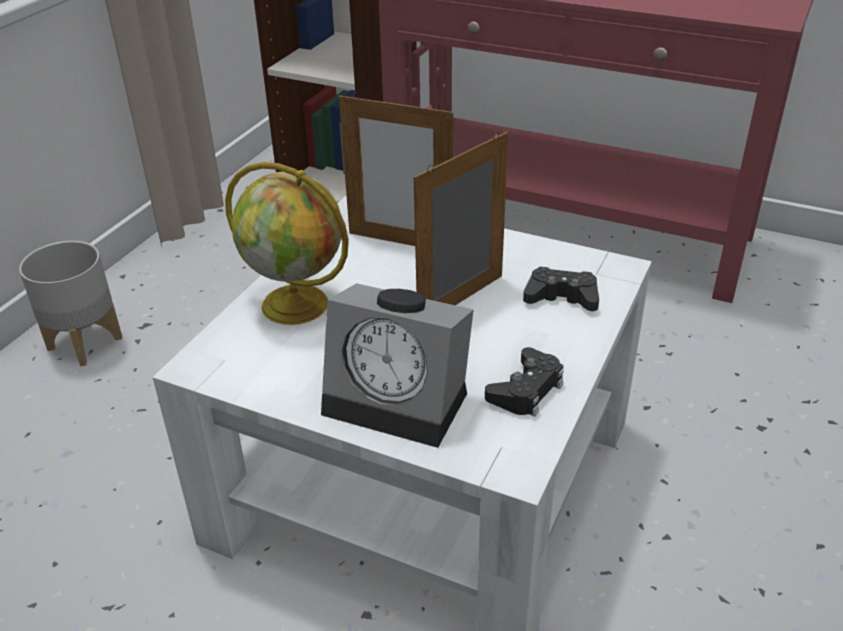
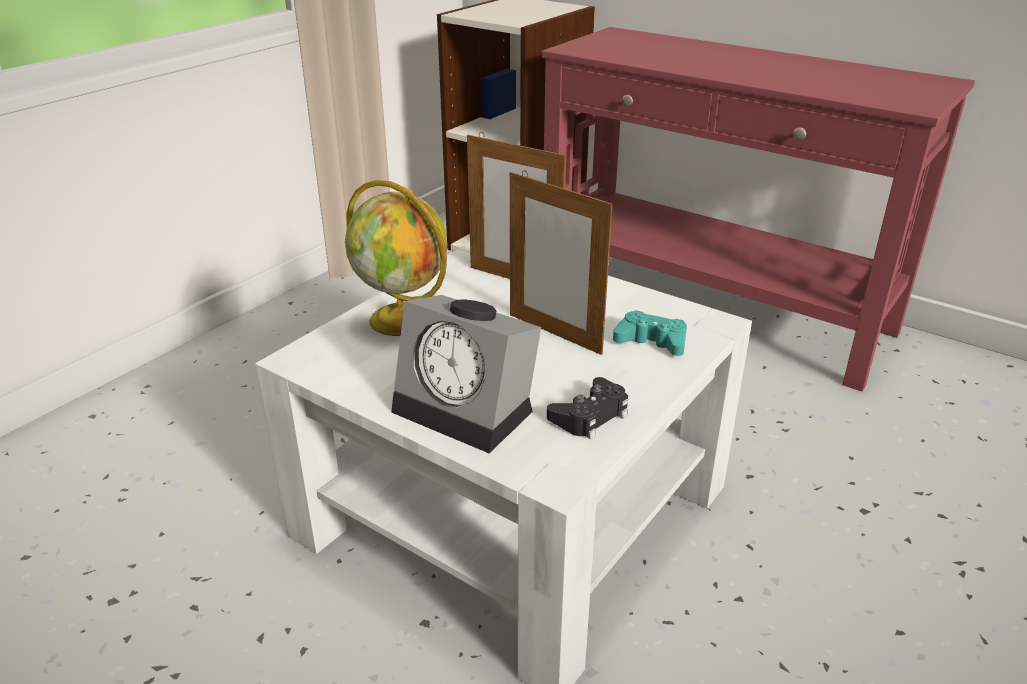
camera: 10 degrees right, 5 degrees down
grey planter [19,241,122,366] -> none
picture frame [414,132,508,305] -> picture frame turned 105 degrees counterclockwise [510,170,612,355]
black game controller [523,267,599,311] -> turquoise game controller [613,310,687,356]

